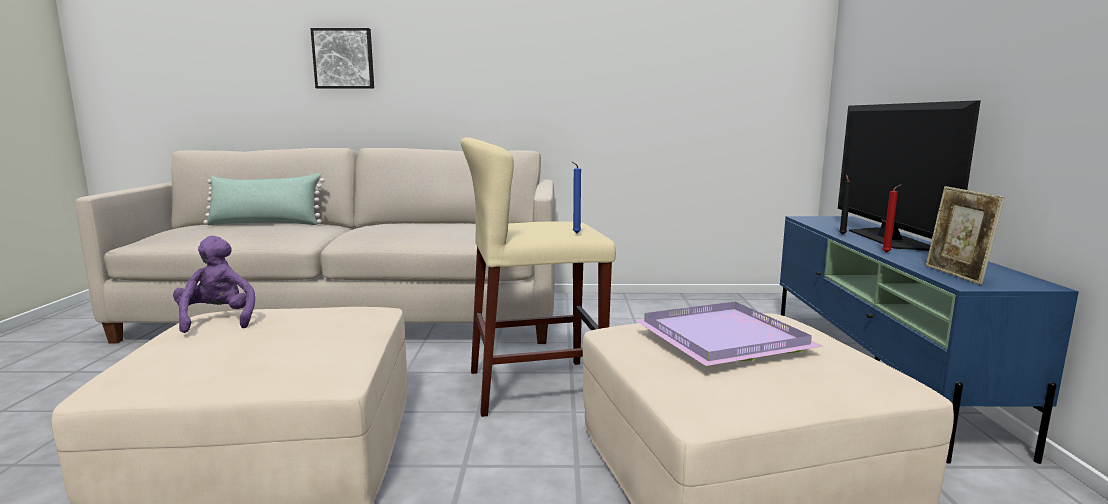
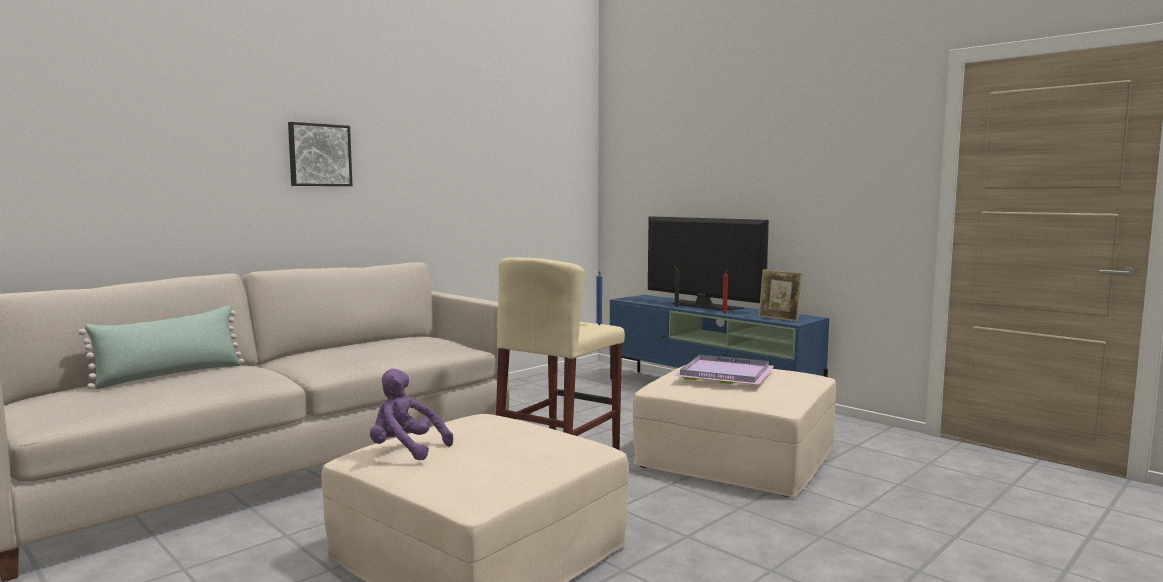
camera: 45 degrees left, 5 degrees down
picture [310,28,374,89] -> picture moved to [288,122,353,186]

